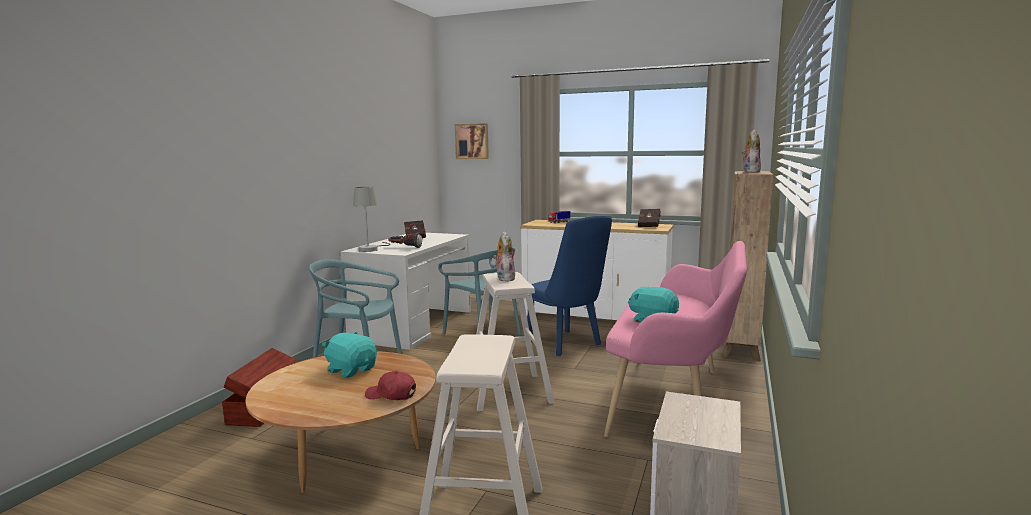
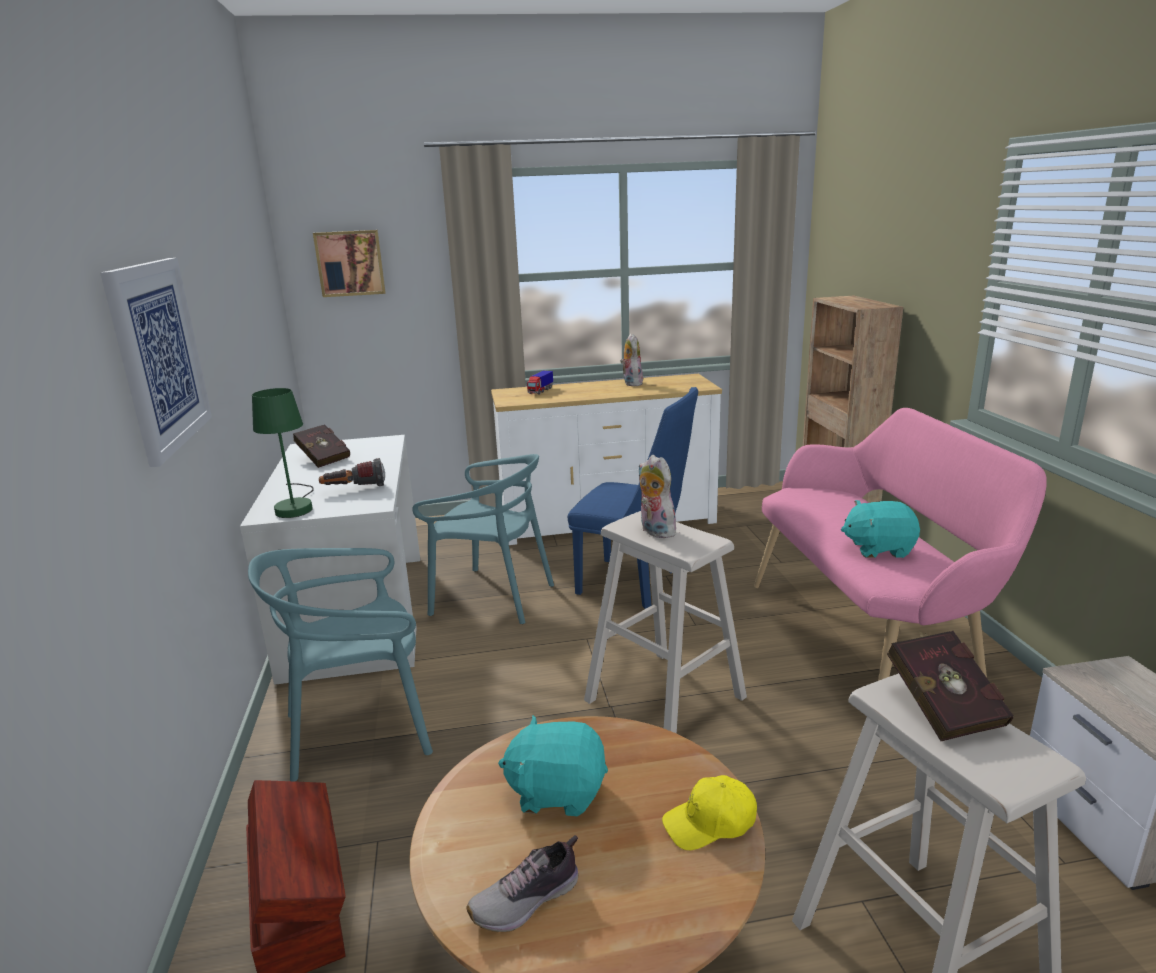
camera: 30 degrees left, 10 degrees up
grey table lamp [353,187,391,252] -> green table lamp [252,388,314,518]
red cap [365,371,416,400] -> yellow cap [662,775,757,850]
red book [638,209,660,227] -> red book moved to [887,630,1014,741]
plush toy [742,130,761,172] -> plush toy moved to [620,333,643,386]
none -> picture [100,258,212,467]
none -> shoe [466,835,578,932]

